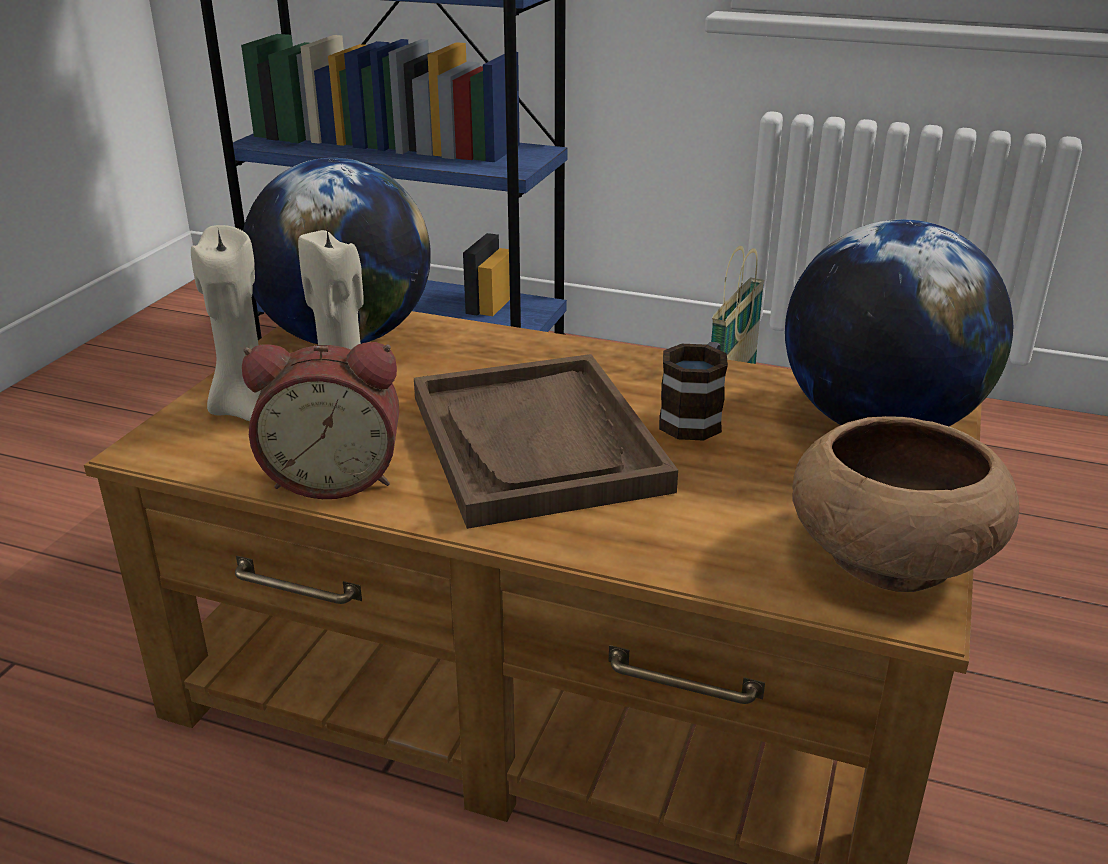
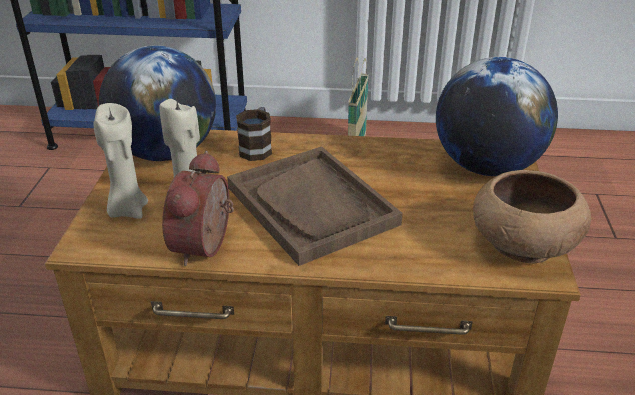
camera: 15 degrees left, 5 degrees up
alarm clock [242,342,399,499] -> alarm clock turned 120 degrees clockwise [162,151,234,266]
mug [659,342,728,441] -> mug moved to [236,107,272,161]

